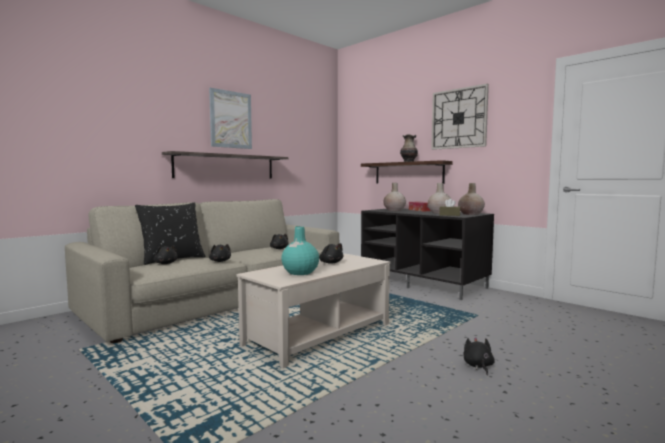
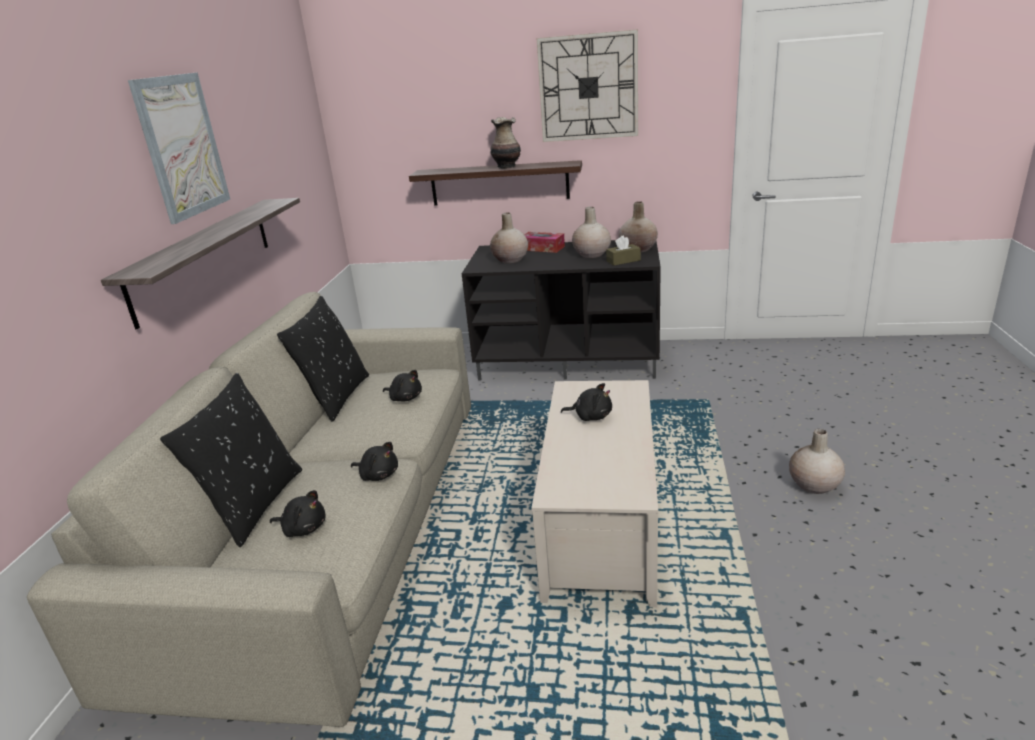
camera: 35 degrees left, 20 degrees up
turquoise vase [281,226,319,275] -> none
black plush toy [463,337,495,375] -> beige vase [789,429,845,494]
none -> black pillow [277,296,369,422]

